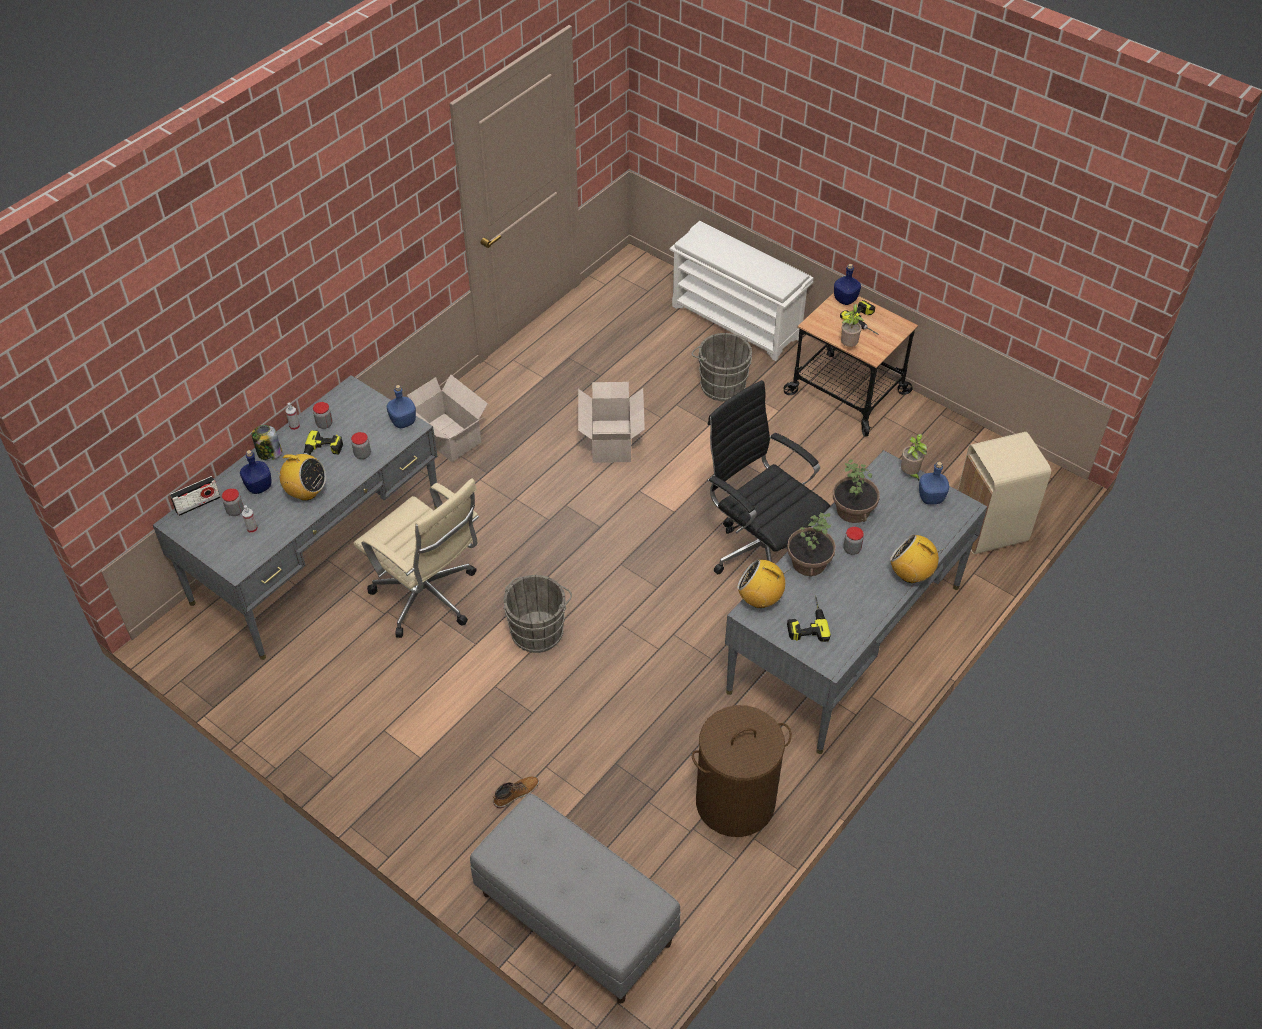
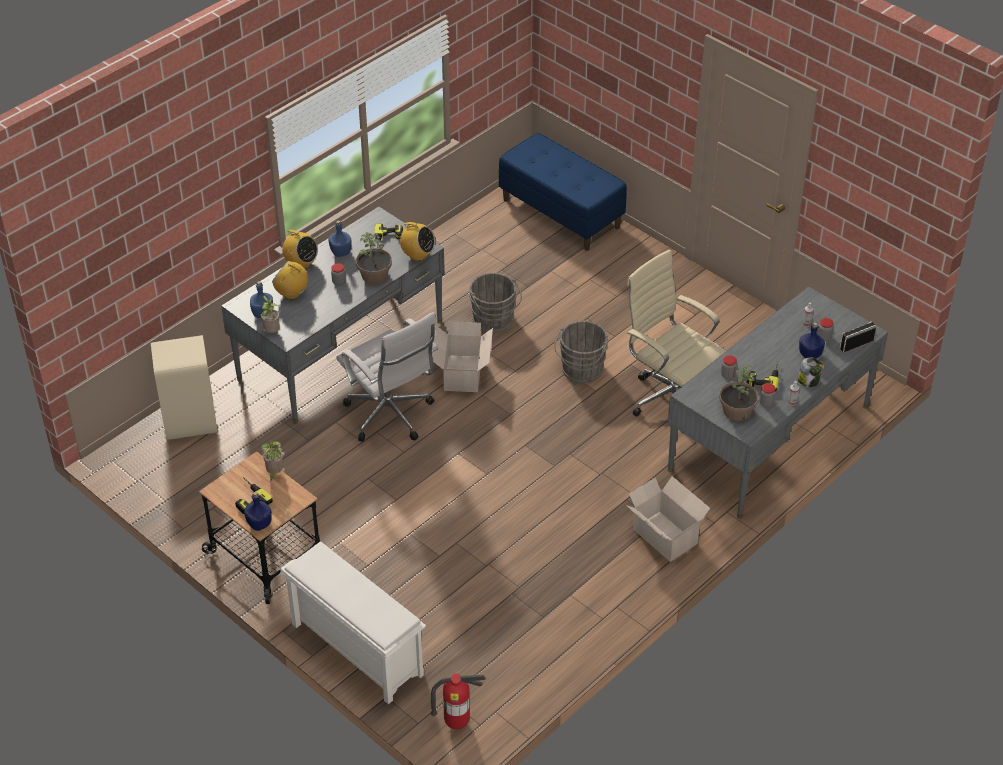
camera: 175 degrees left, 5 degrees down
radio [276,454,326,501] -> radio moved to [272,261,309,299]
blue bottle [387,385,416,428] -> blue bottle moved to [328,220,352,257]
grey bench [470,793,681,1003] -> blue bench [499,133,627,251]
boot [493,776,539,808] -> none
cardboard box [578,382,645,463] -> cardboard box moved to [432,321,493,392]
grey bucket [692,333,752,401] -> grey bucket moved to [469,273,522,333]
brown laundry basket [692,705,792,837] -> none
black office chair [707,380,830,574] -> white office chair [336,312,438,442]
potted plant [833,459,880,523] -> potted plant moved to [719,364,759,421]
none -> fire extinguisher [431,673,486,729]

